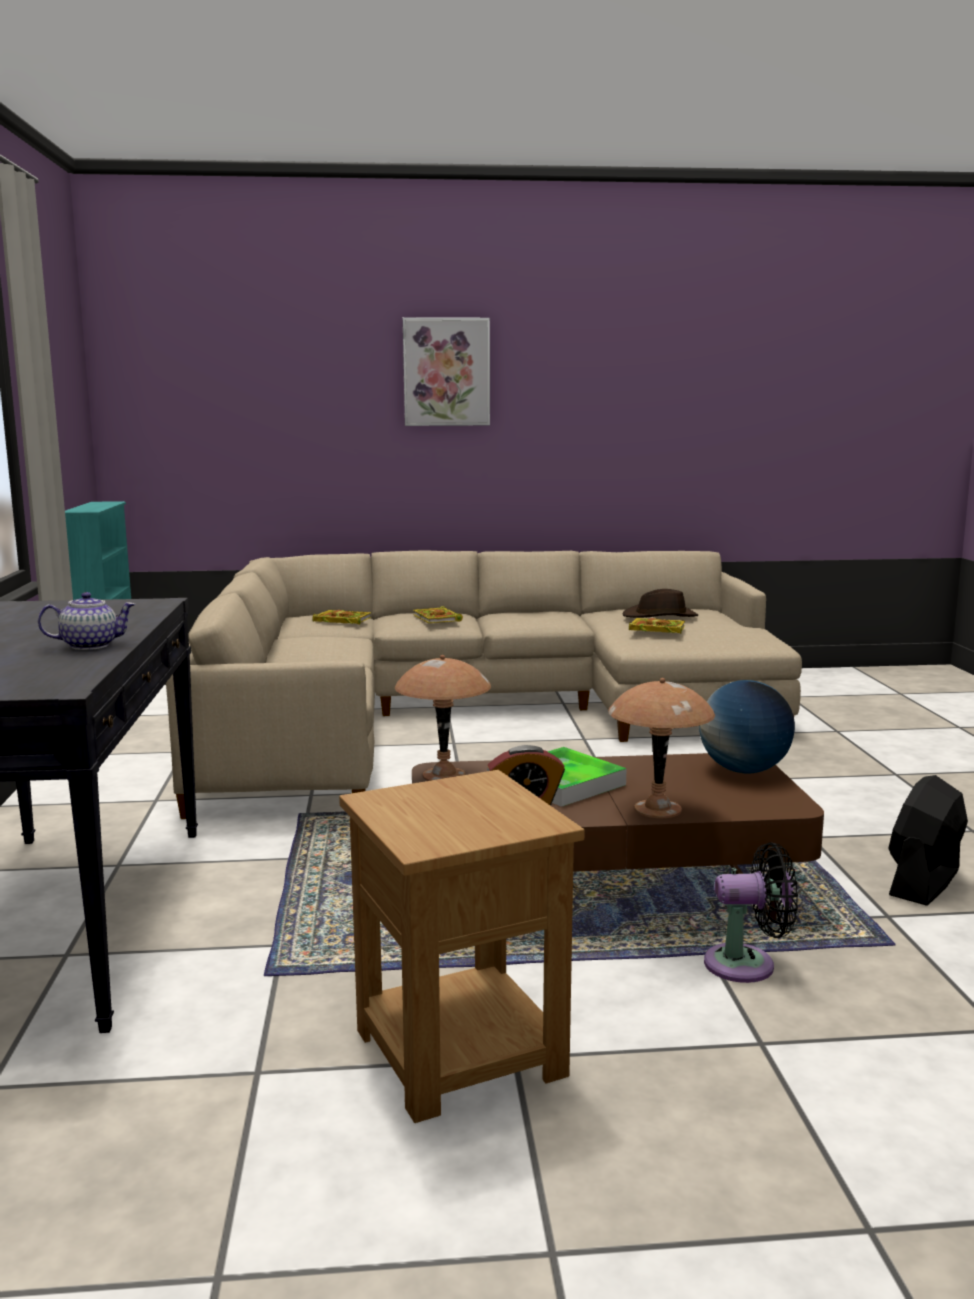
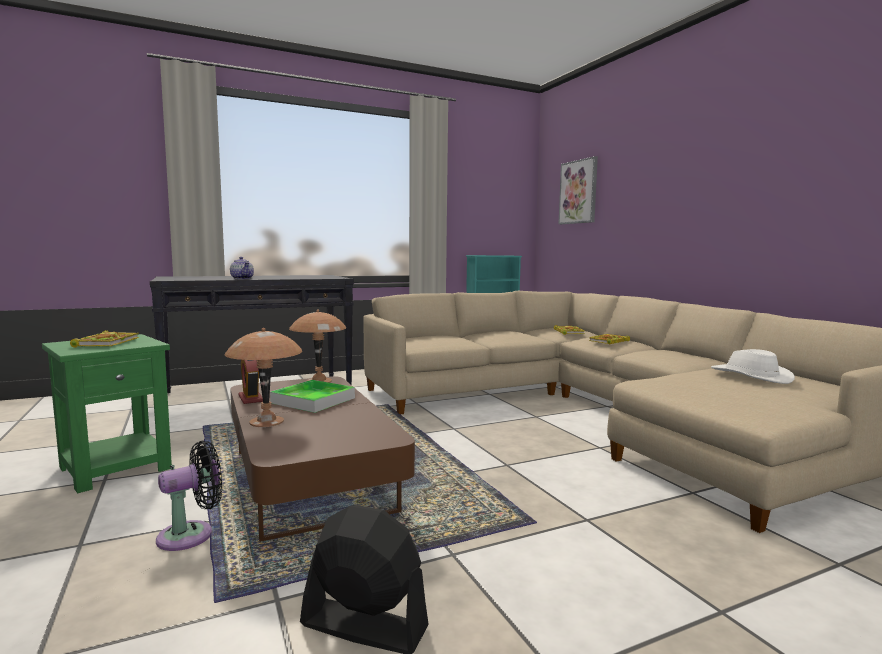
camera: 70 degrees right, 5 degrees down
brown side table [339,770,585,1123] -> green side table [42,334,172,493]
picture [403,317,490,426] -> picture moved to [559,156,598,224]
brown hat [623,589,698,618] -> white hat [711,349,795,384]
book [629,618,685,634] -> book moved to [70,330,139,348]
globe [699,680,795,773] -> none
black fan [704,842,798,983] -> black fan turned 105 degrees counterclockwise [156,440,222,551]

